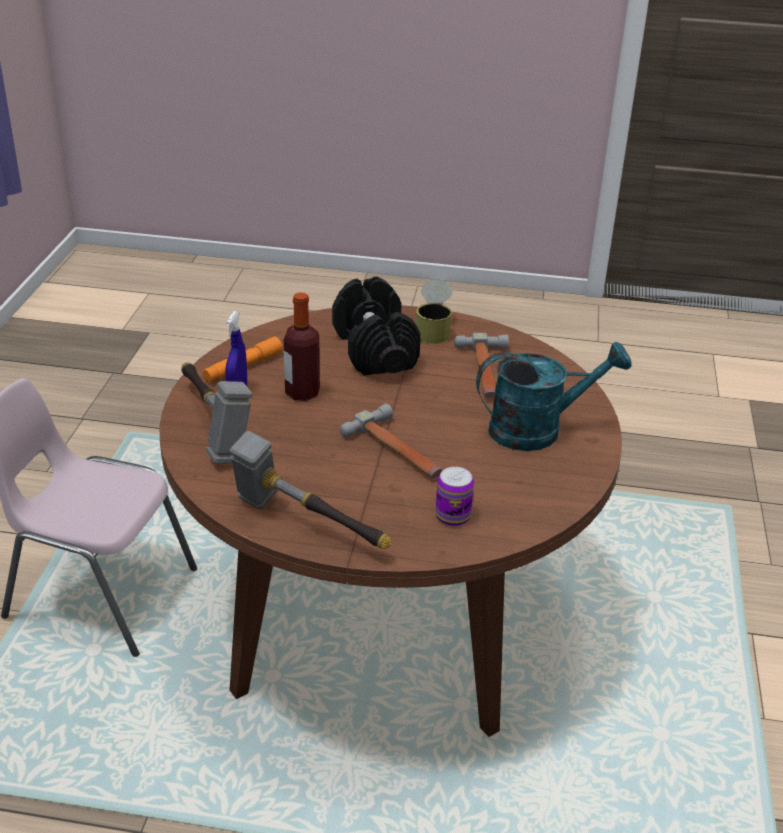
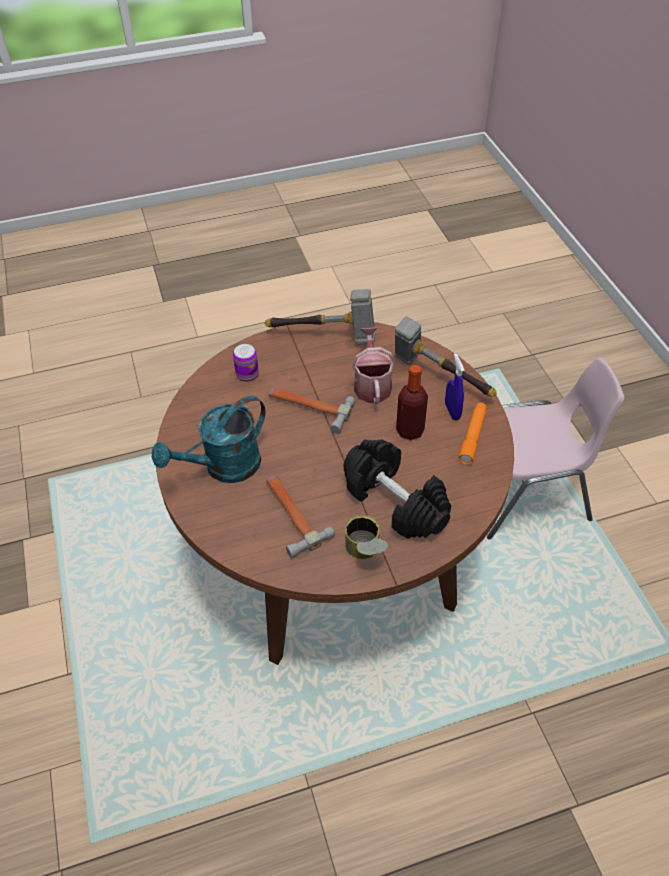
camera: 155 degrees right, 15 degrees up
none -> watering can [352,327,395,404]

